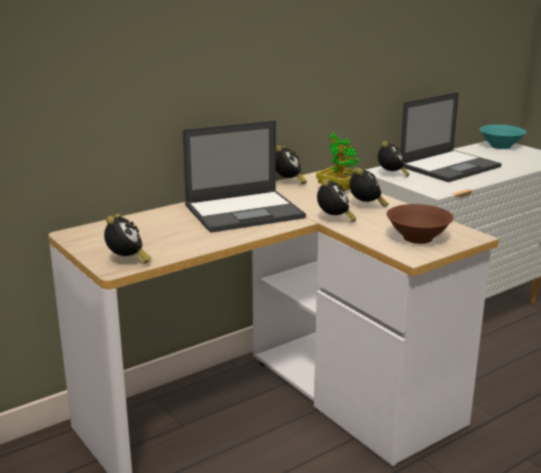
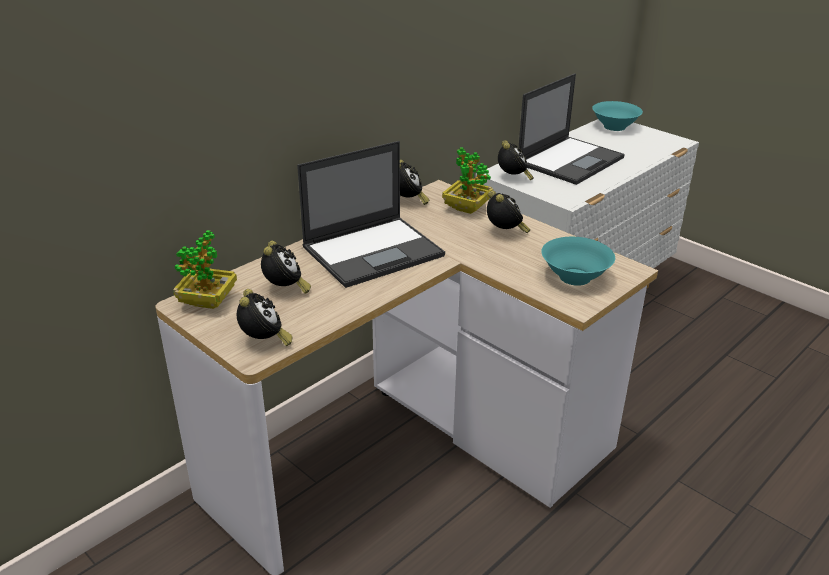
camera: 10 degrees left, 10 degrees up
alarm clock [317,178,356,222] -> alarm clock moved to [261,241,311,294]
brown bowl [386,204,454,244] -> turquoise bowl [541,237,615,286]
none -> potted plant [173,230,237,309]

